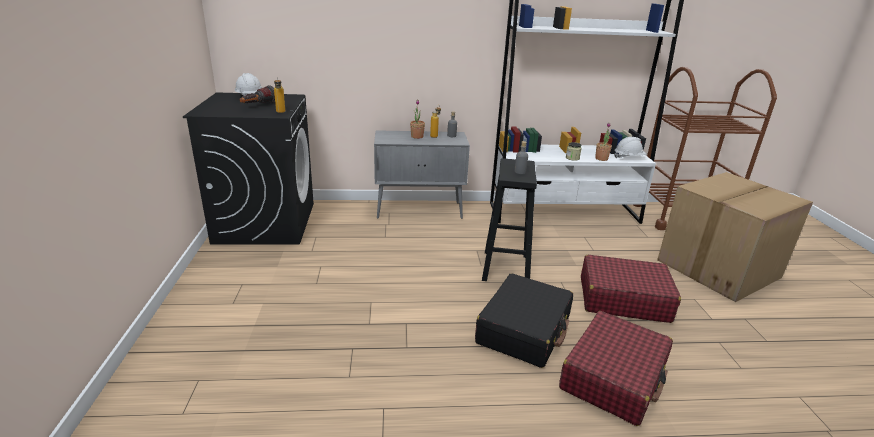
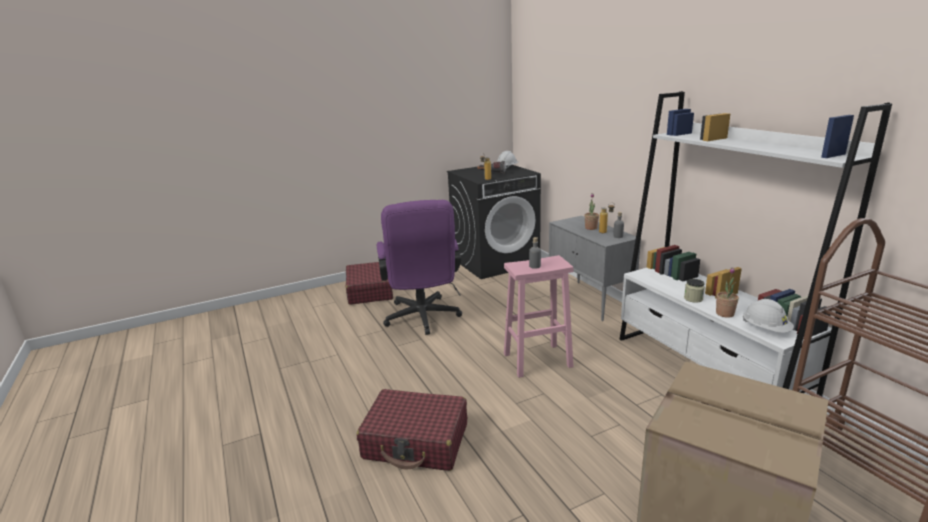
camera: 70 degrees right, 5 degrees down
black suitcase [475,273,573,368] -> none
black stool [482,158,537,281] -> pink stool [504,255,574,378]
red suitcase [581,255,681,323] -> red suitcase moved to [346,262,393,305]
none -> purple office chair [377,200,462,335]

